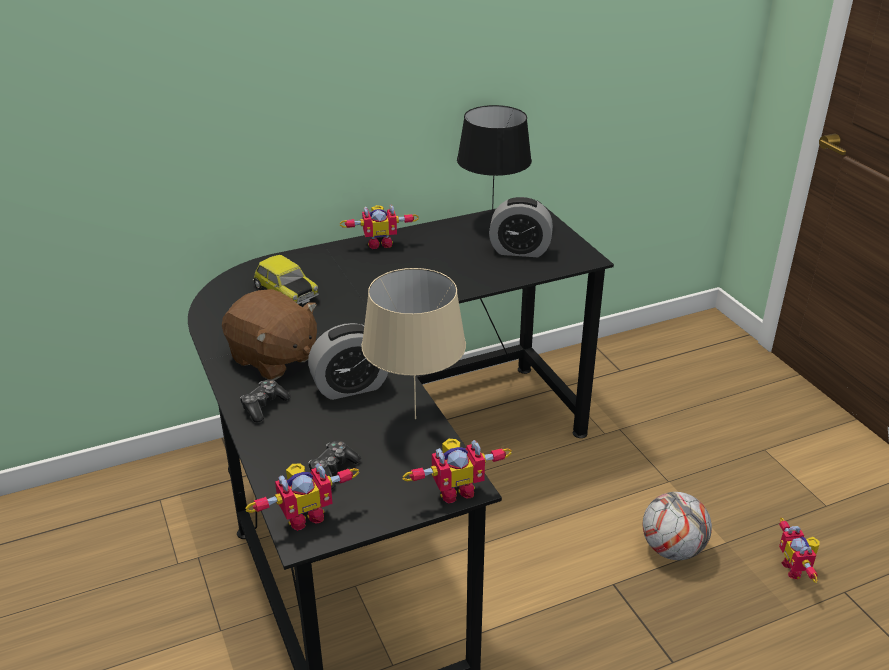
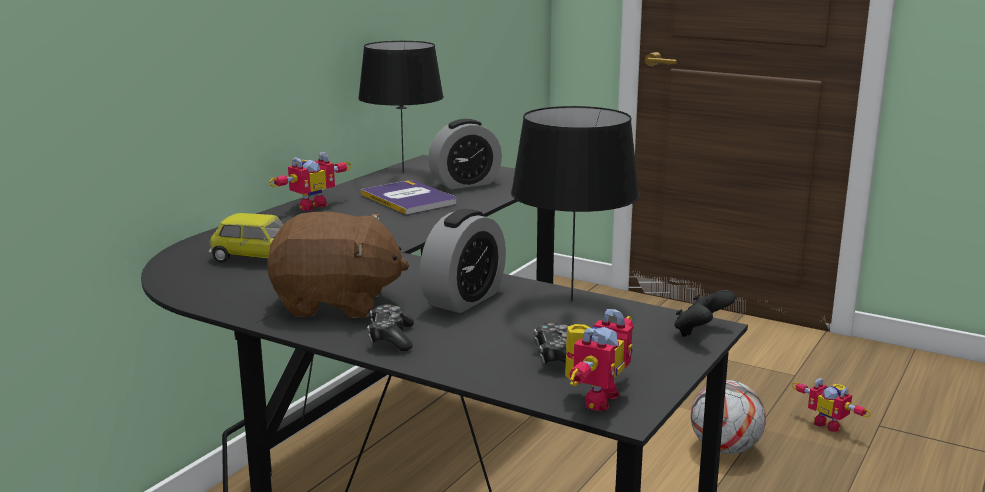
camera: 35 degrees left, 15 degrees down
beige table lamp [361,268,466,419] -> black table lamp [511,106,639,302]
toy robot [403,439,512,504] -> black game controller [674,290,736,337]
none -> book [360,180,456,215]

